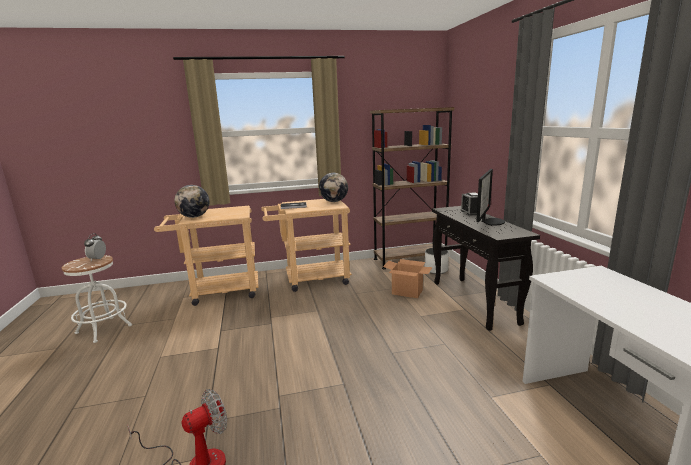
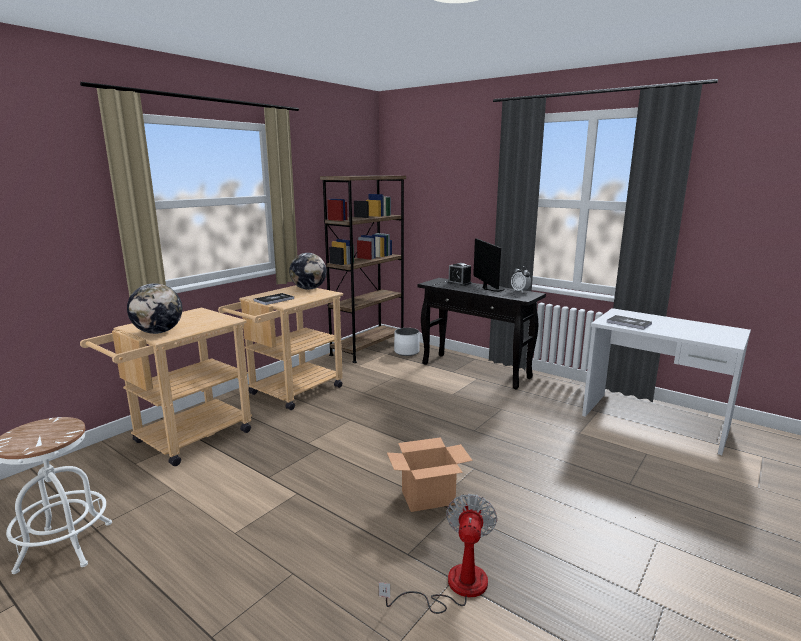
camera: 40 degrees left, 0 degrees up
alarm clock [84,233,106,261] -> alarm clock moved to [511,266,531,293]
cardboard box [383,259,433,298] -> cardboard box moved to [387,437,473,512]
none -> book [607,315,652,330]

